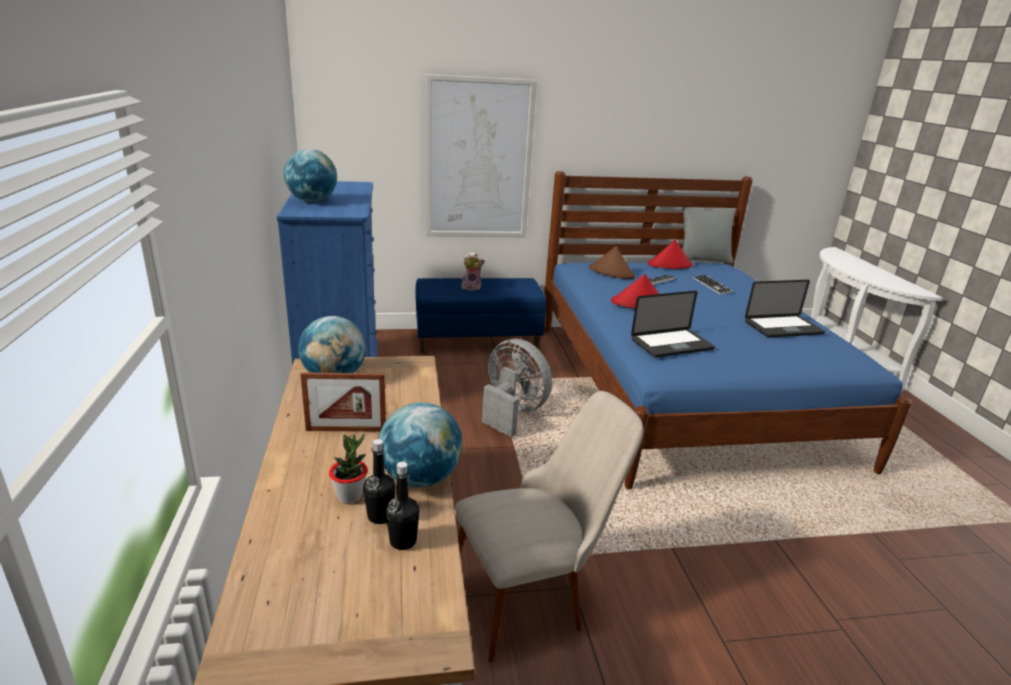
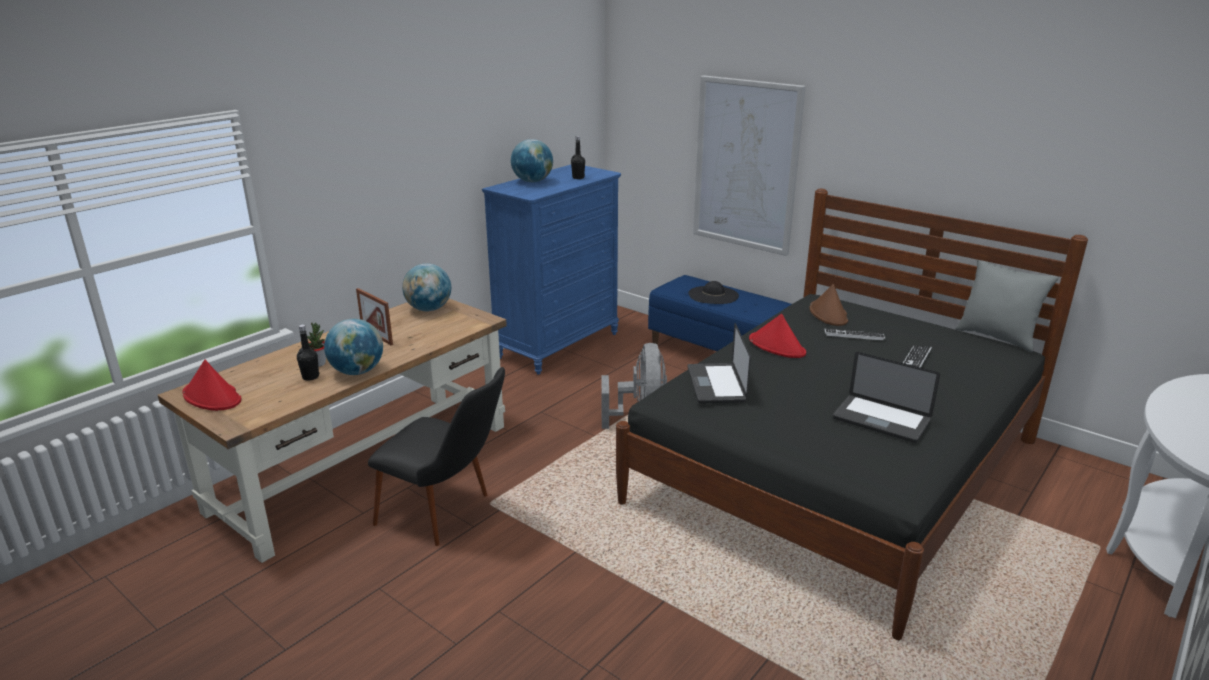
camera: 50 degrees right, 0 degrees up
black bottle [386,462,419,550] -> black bottle moved to [571,136,585,179]
beige chair [455,391,644,663] -> black chair [368,367,505,546]
plush toy [461,252,485,291] -> black hat [688,281,739,304]
blue bed [544,171,912,489] -> black bed [616,189,1088,640]
laptop [631,291,715,358] -> laptop turned 60 degrees clockwise [688,323,751,403]
red hat [648,240,693,269] -> red hat moved to [182,360,241,411]

